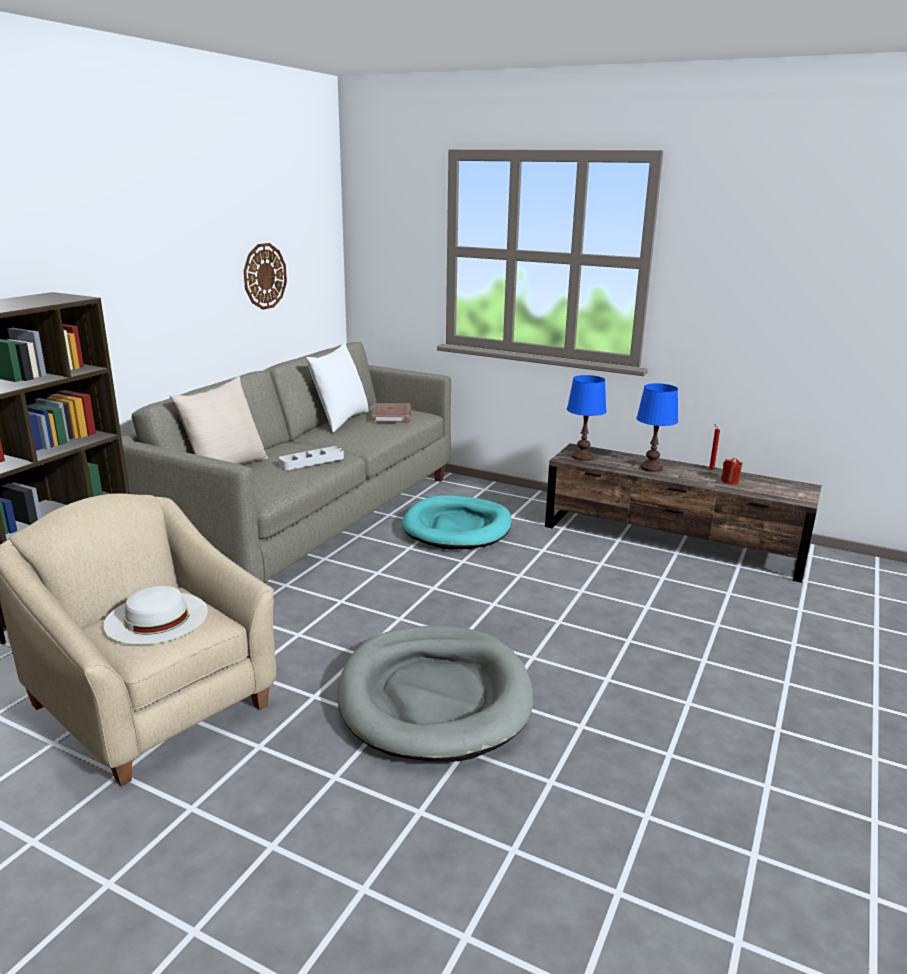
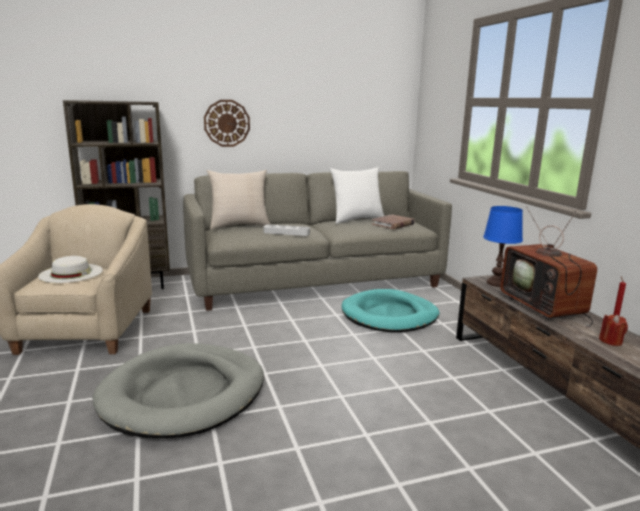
camera: 45 degrees right, 5 degrees down
wall clock [244,243,287,310] -> wall clock moved to [204,100,250,147]
blue table lamp [636,383,678,472] -> television [501,206,597,328]

